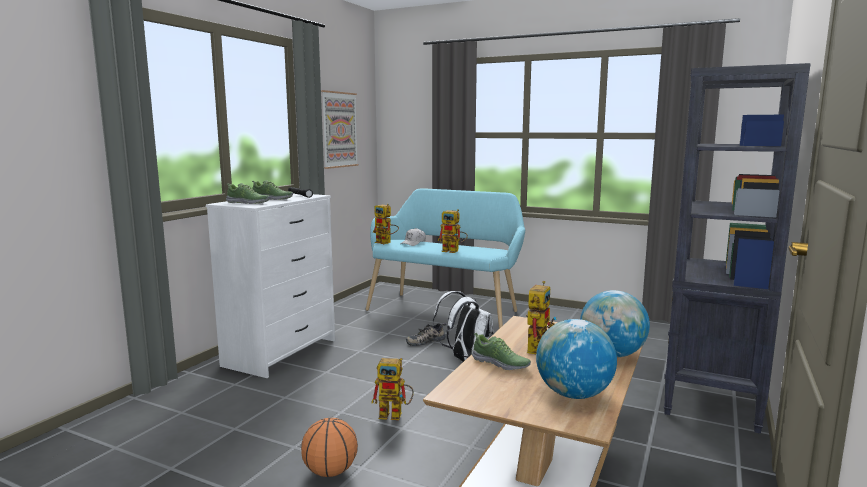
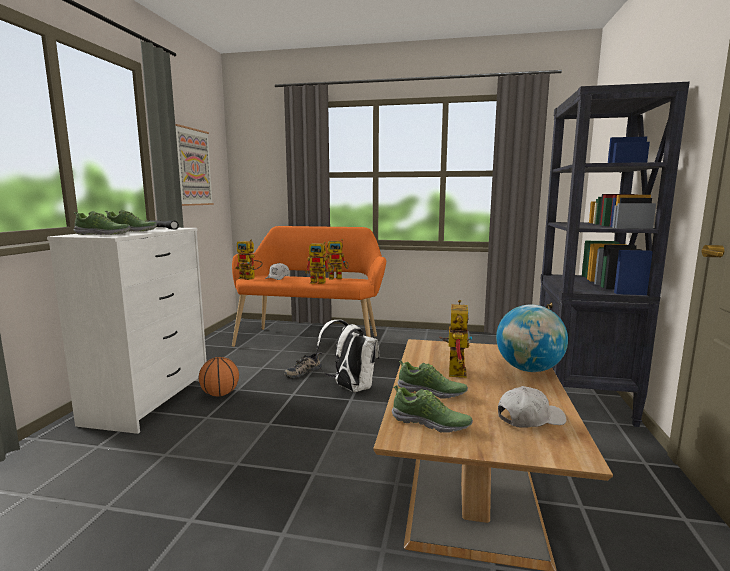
camera: 15 degrees left, 0 degrees up
basketball [301,418,358,477] -> basketball moved to [199,357,239,397]
turquoise bench [366,188,525,329] -> orange bench [232,226,386,347]
toy robot [371,358,414,420] -> toy robot moved to [325,239,349,279]
globe [536,319,617,399] -> white cap [498,386,566,427]
none -> shoe [392,385,473,433]

